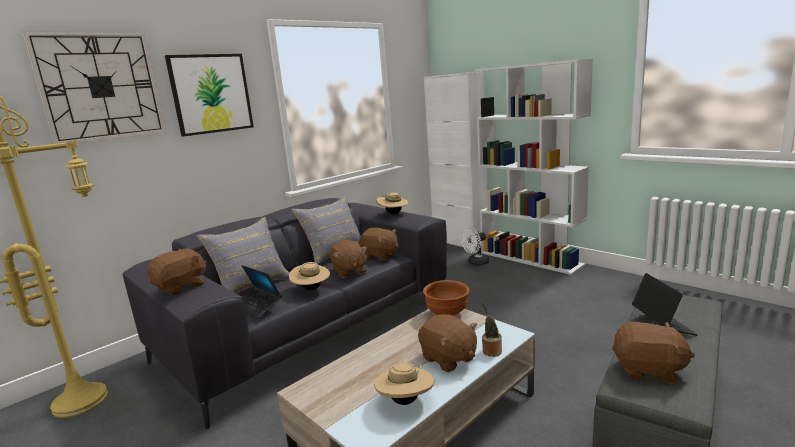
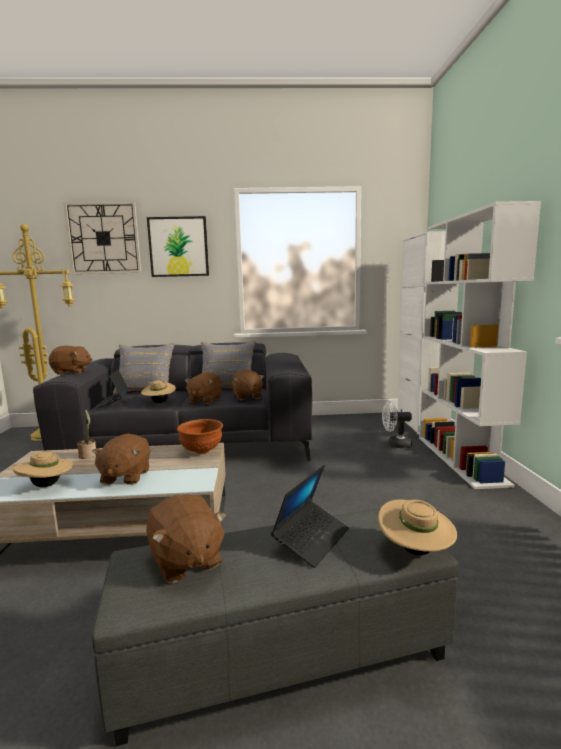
camera: 40 degrees right, 5 degrees down
beige hat [376,192,409,214] -> beige hat moved to [378,499,457,555]
potted plant [480,300,502,357] -> potted plant moved to [77,409,96,459]

